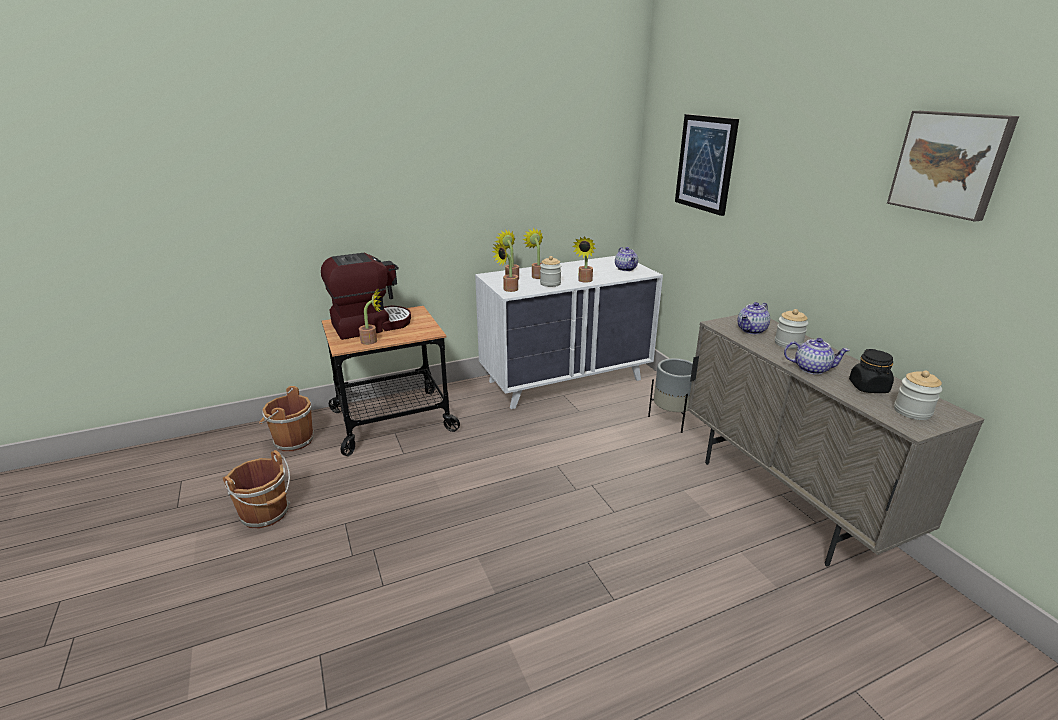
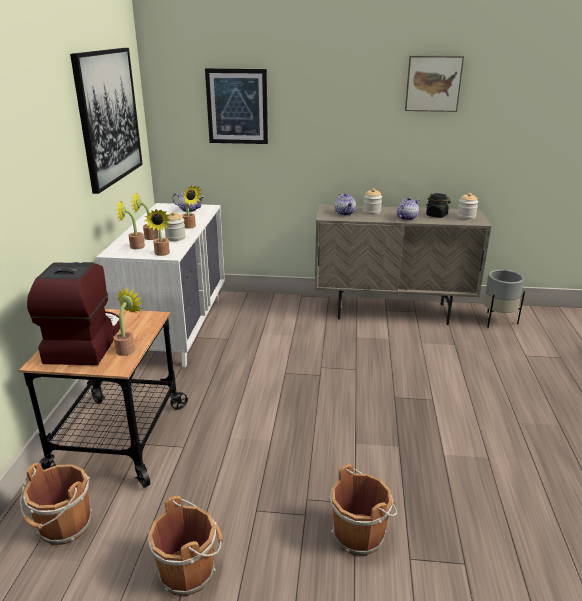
camera: 60 degrees left, 0 degrees up
grey planter [648,358,693,433] -> grey planter moved to [483,269,525,328]
none -> picture [70,48,143,194]
none -> brown bucket [328,464,397,556]

